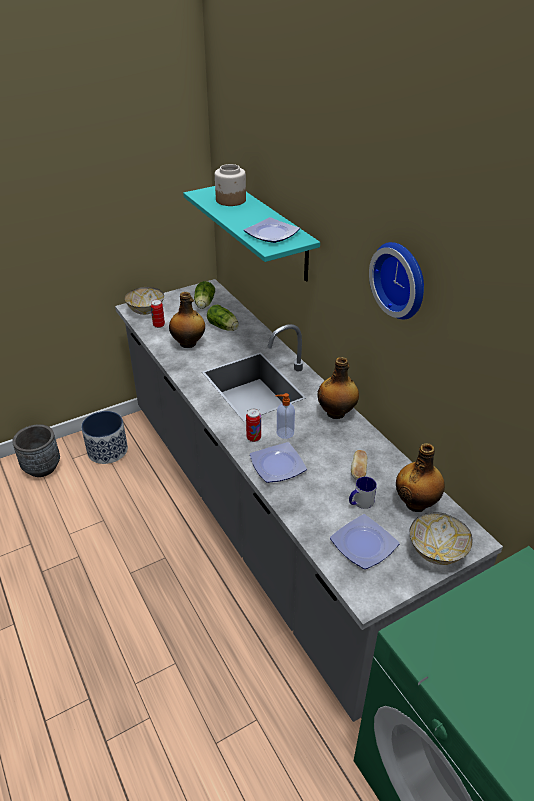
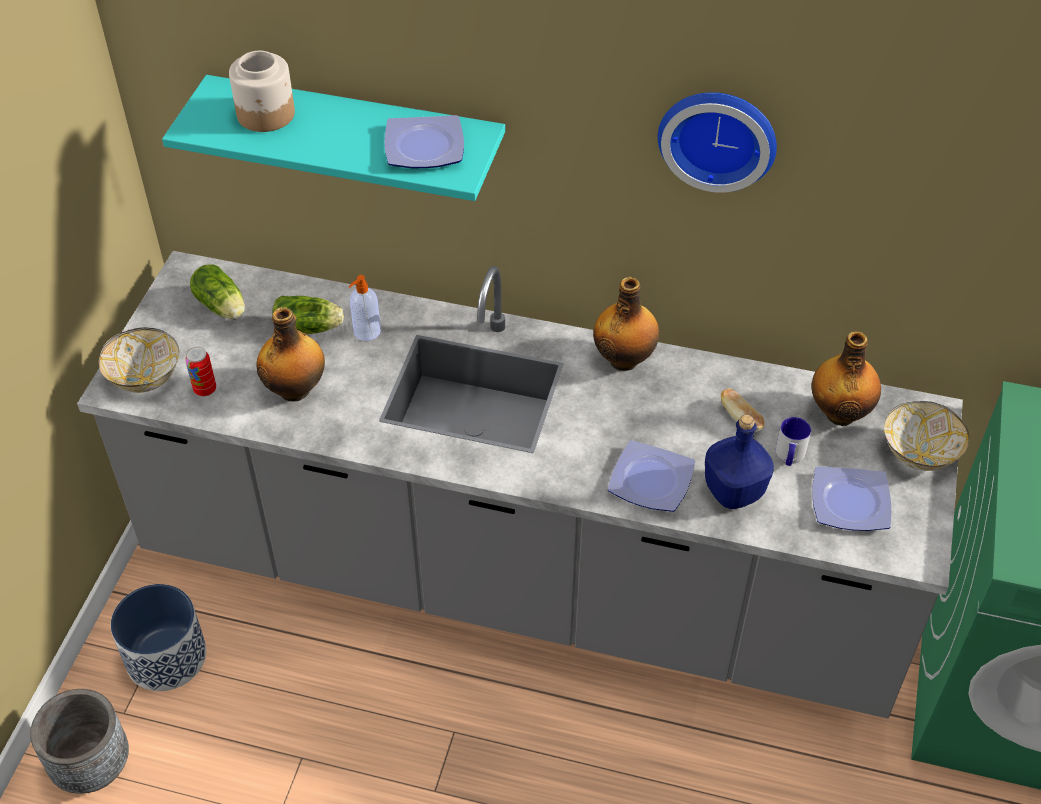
camera: 45 degrees left, 10 degrees up
can [246,408,261,442] -> none
soap dispenser [275,393,295,439] -> soap dispenser moved to [349,275,381,341]
none -> blue bottle [705,414,774,509]

